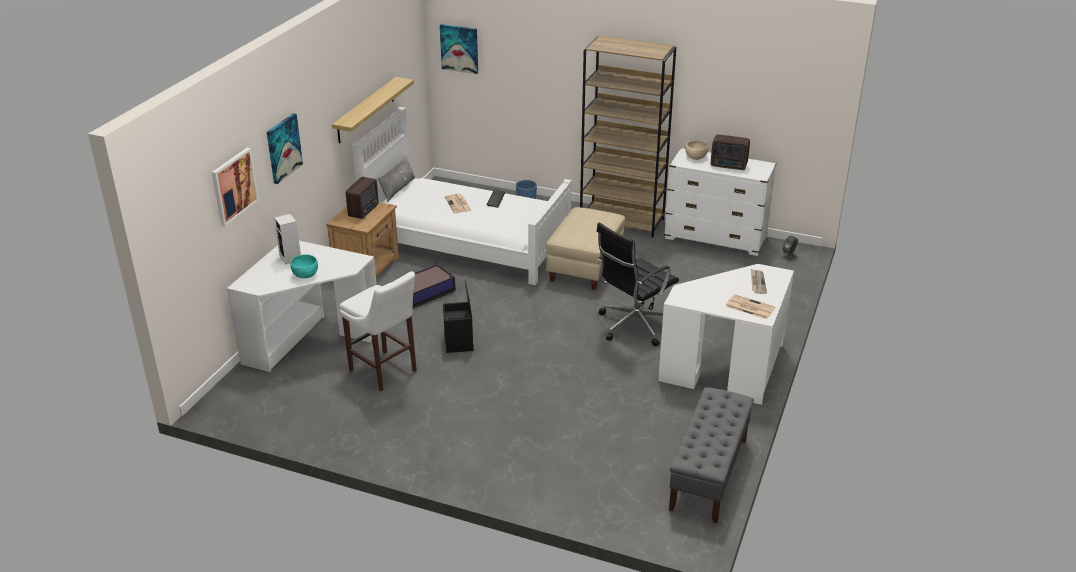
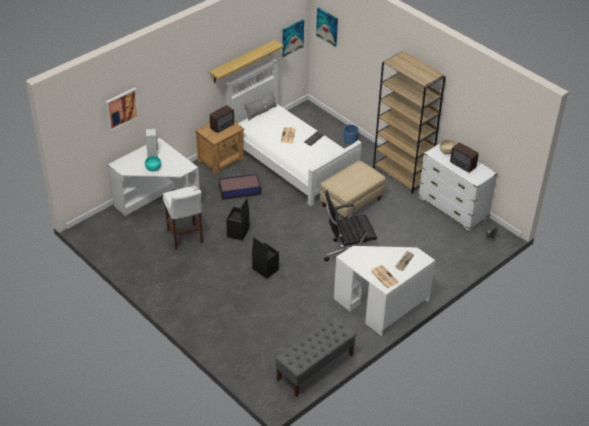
camera: 25 degrees right, 10 degrees up
picture [267,113,303,184] -> picture moved to [282,20,304,57]
none -> black storage box [252,237,279,279]

